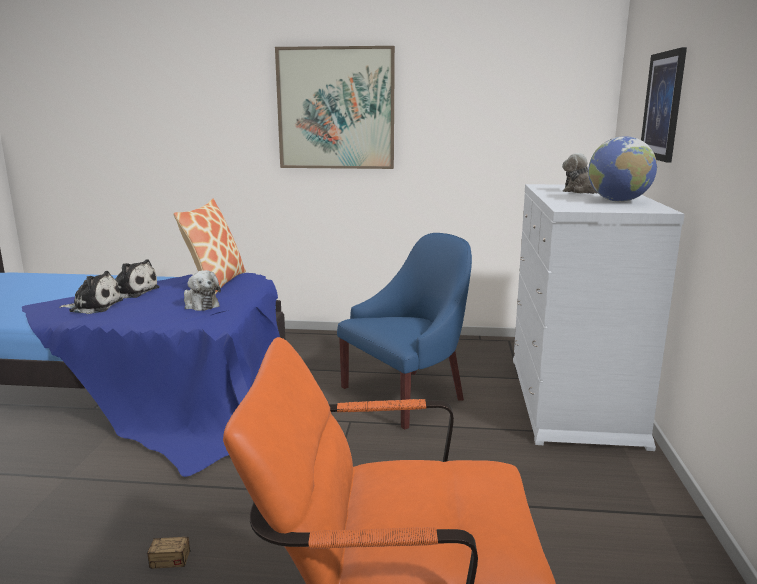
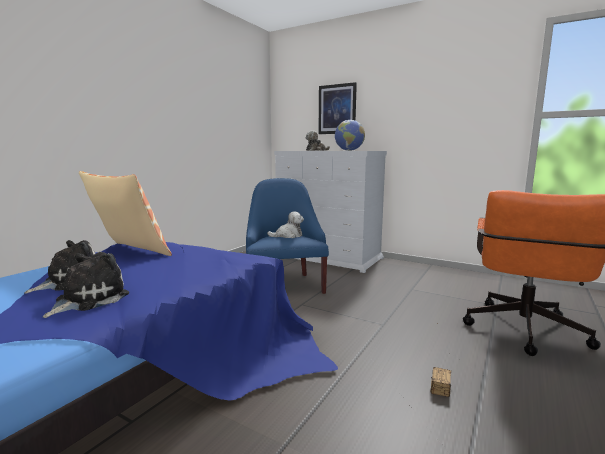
camera: 65 degrees left, 5 degrees down
plush toy [184,270,221,311] -> plush toy moved to [267,211,304,238]
picture [275,46,395,169] -> none

